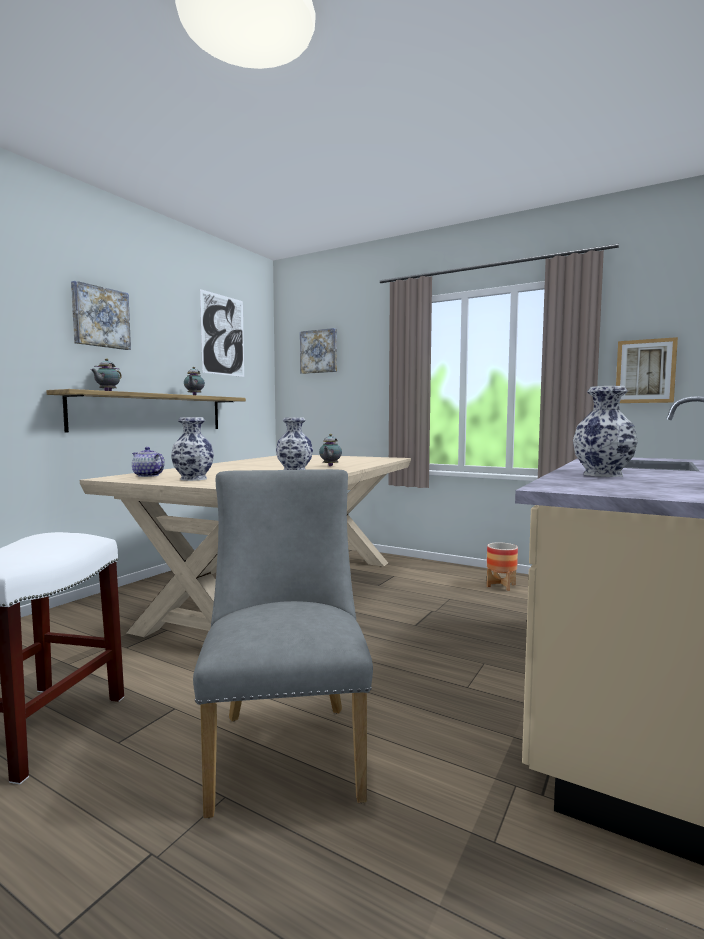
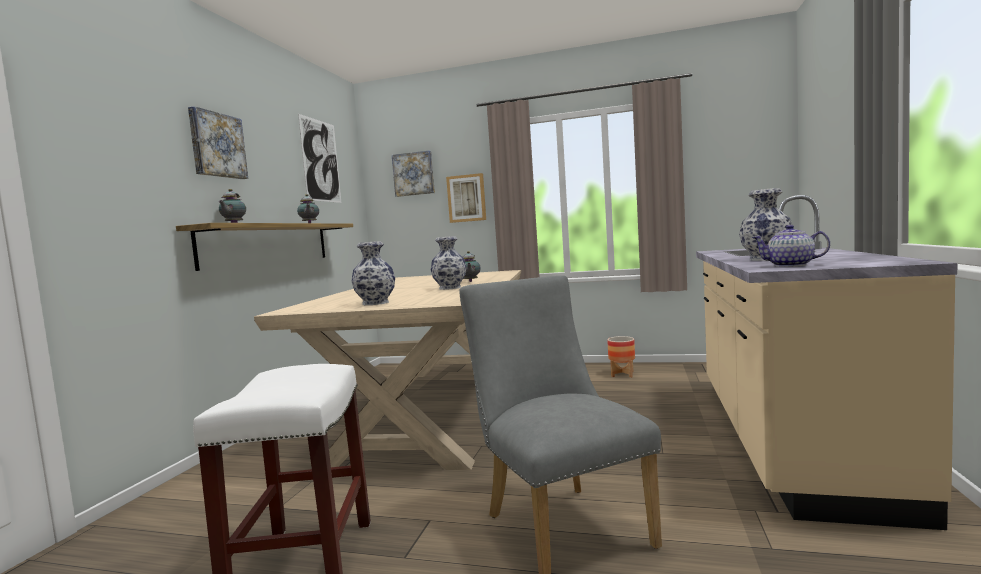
camera: 15 degrees left, 0 degrees up
teapot [132,447,165,477] -> teapot moved to [752,225,830,267]
picture [616,337,678,403] -> picture moved to [446,173,486,223]

